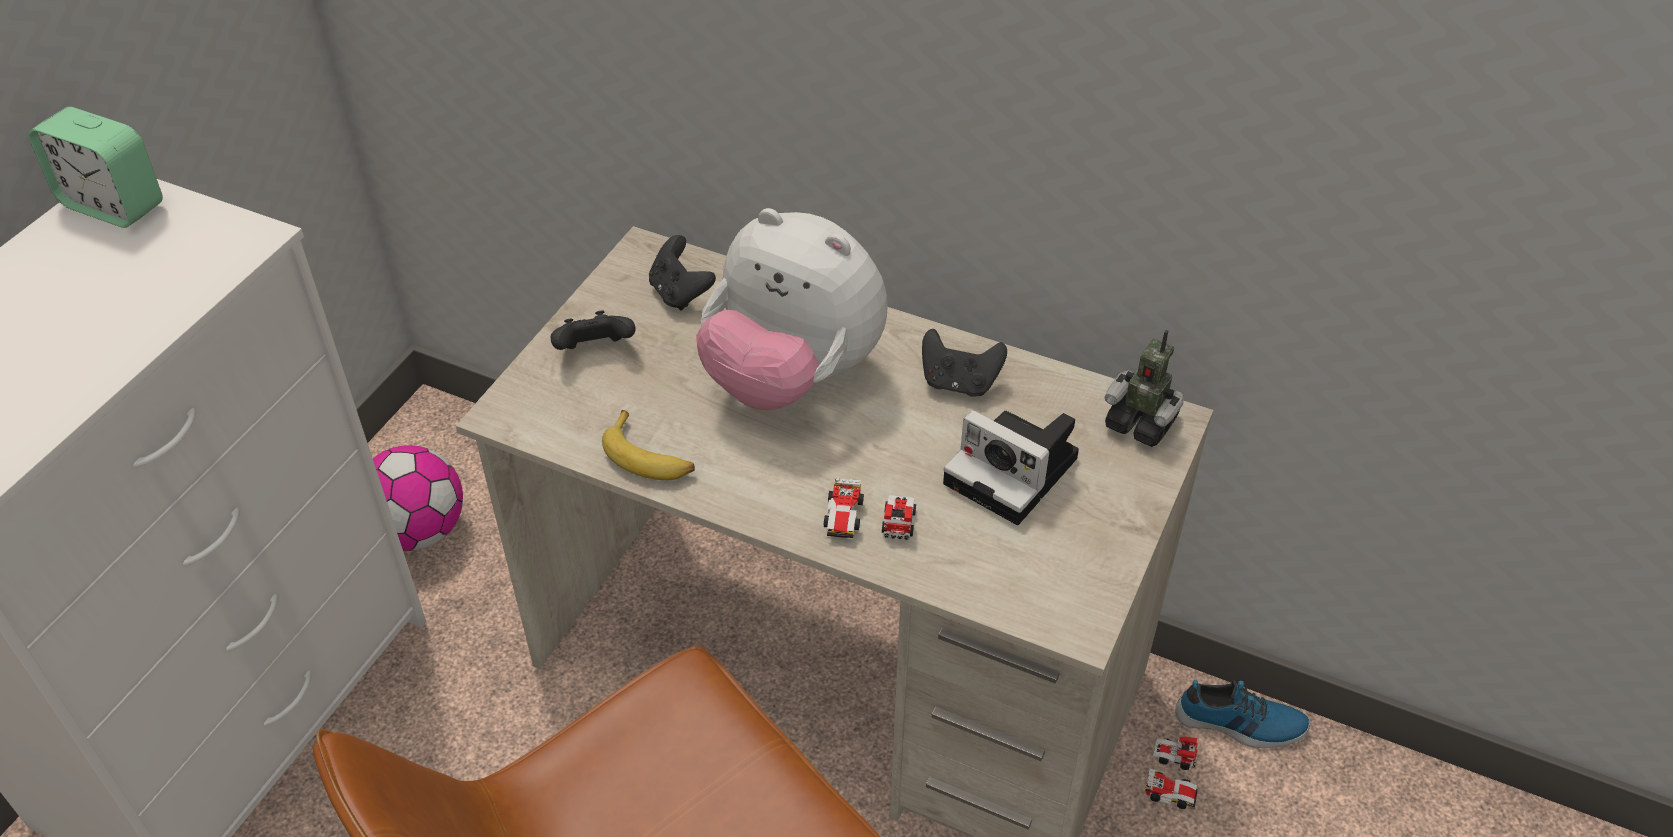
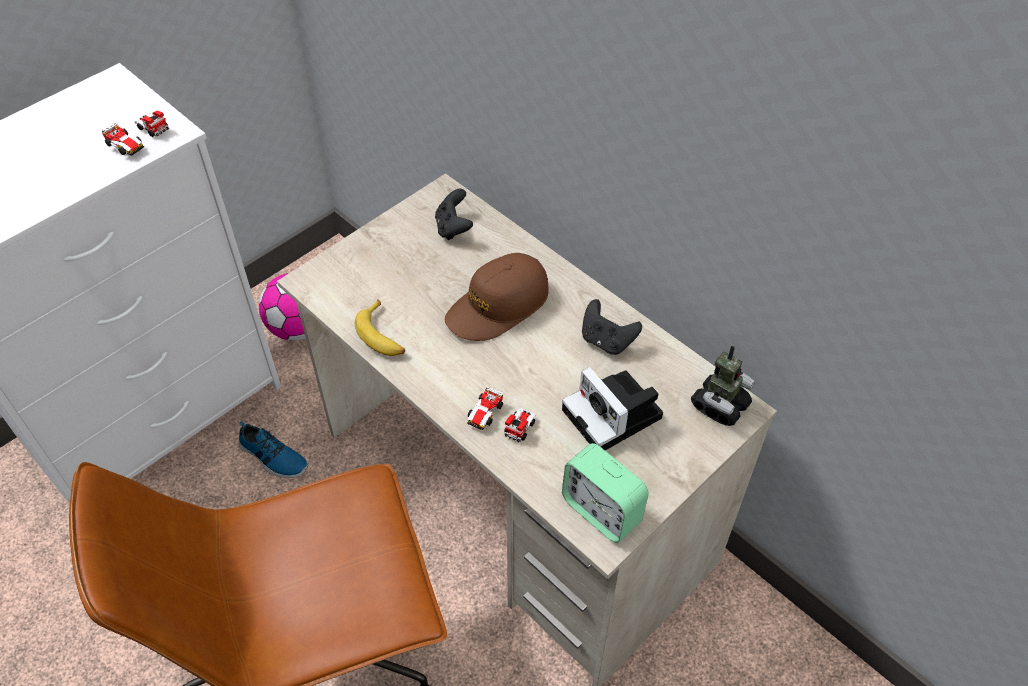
camera: 20 degrees right, 5 degrees up
alarm clock [28,107,163,228] -> alarm clock moved to [562,443,649,543]
black game controller [551,311,636,350] -> none
plush toy [696,208,888,410] -> brown cap [445,253,549,341]
toy robot [1105,329,1184,447] -> toy robot turned 105 degrees counterclockwise [691,345,755,426]
toy car [1145,736,1198,809] -> toy car moved to [102,110,169,156]
shoe [1175,680,1310,748] -> shoe moved to [239,421,309,478]

